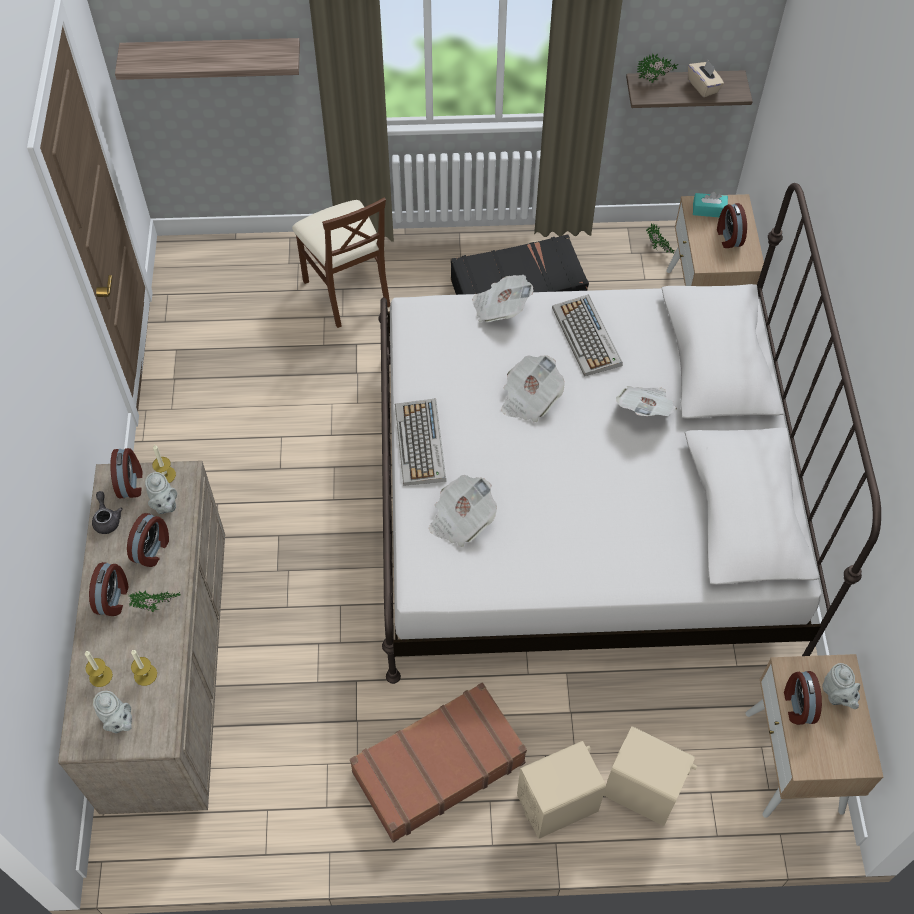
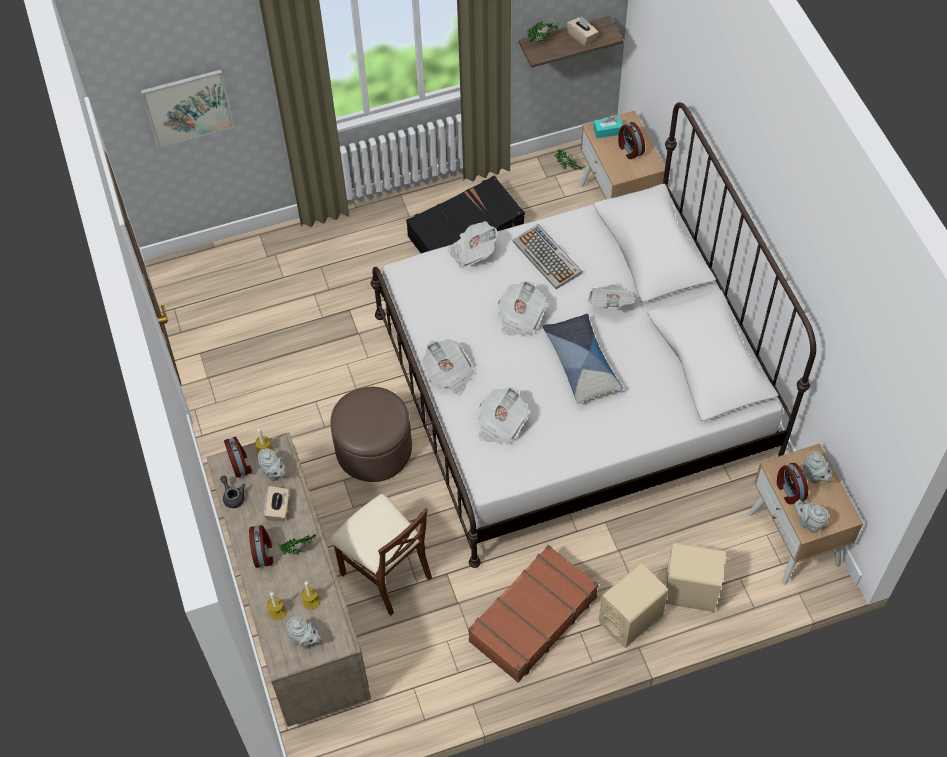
camera: 15 degrees left, 0 degrees up
shelf [115,38,300,80] -> picture [141,69,234,148]
alarm clock [127,513,169,567] -> beige tissue box [264,486,289,521]
brown chair [292,197,390,328] -> brown chair moved to [330,494,432,615]
keyboard [395,399,447,486] -> newspaper [422,339,475,395]
none -> brown ottoman [330,387,412,482]
none -> pillow [543,314,624,404]
none -> grey teapot [794,499,829,533]

